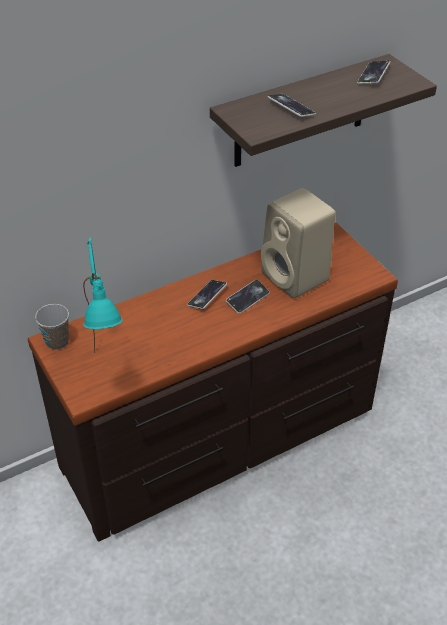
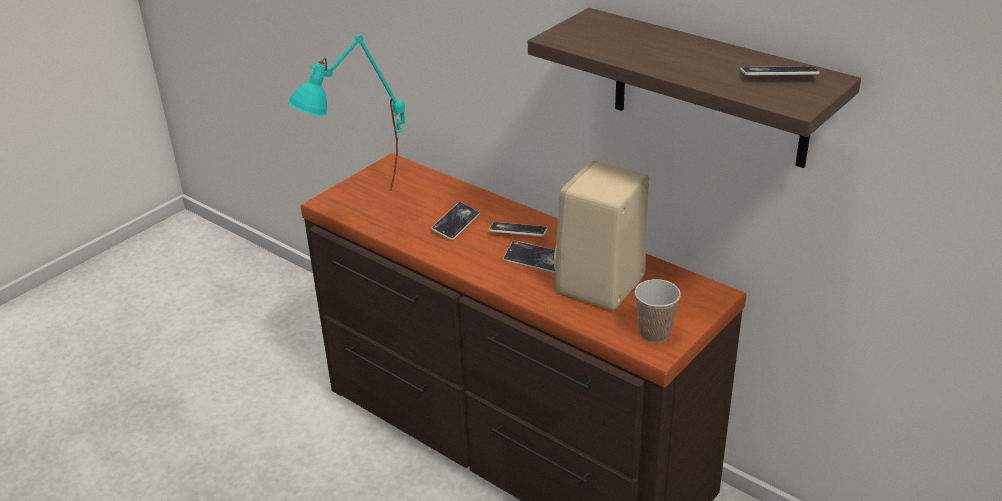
camera: 70 degrees right, 10 degrees down
cup [35,304,69,350] -> cup moved to [635,279,681,343]
phone [268,94,316,117] -> phone moved to [431,202,480,240]

